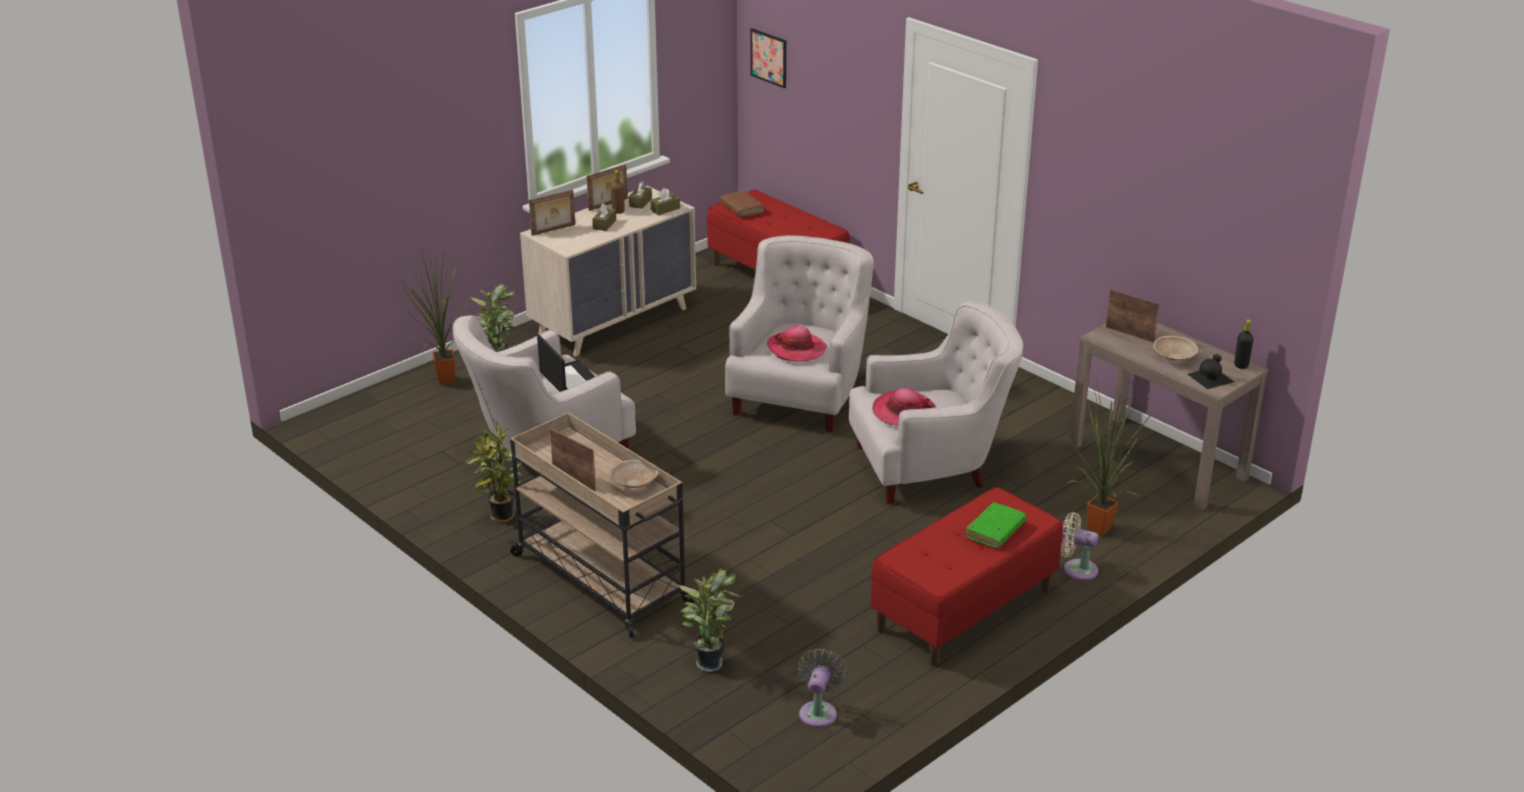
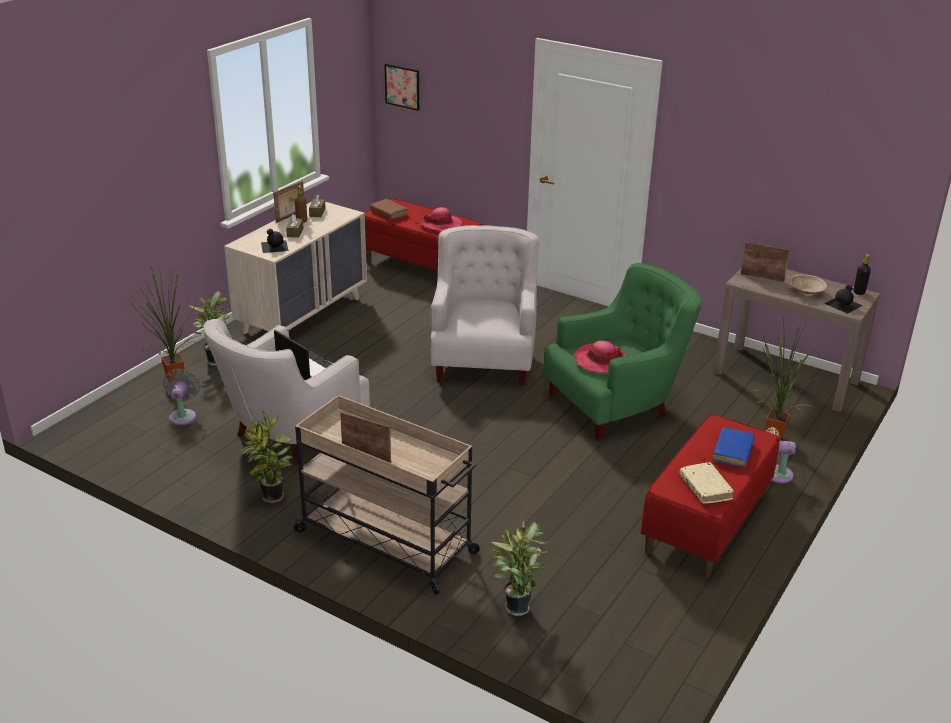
camera: 15 degrees left, 0 degrees up
picture frame [529,190,575,236] -> none
beige bowl [609,459,659,488] -> none
brown tissue box [650,188,680,215] -> none
hat [767,326,827,362] -> hat moved to [419,207,462,231]
grey fan [797,648,848,728] -> grey fan moved to [163,369,200,425]
white armchair [849,301,1023,504] -> green armchair [543,263,701,440]
green book [966,502,1026,548] -> blue book [713,428,755,467]
none -> black bottle [261,229,289,253]
none -> beige book [680,462,734,503]

